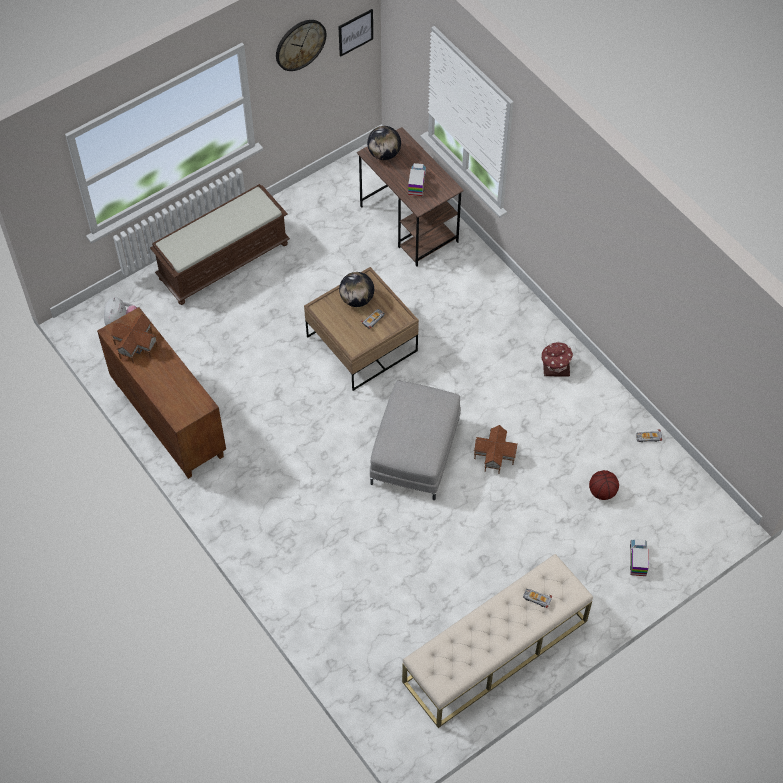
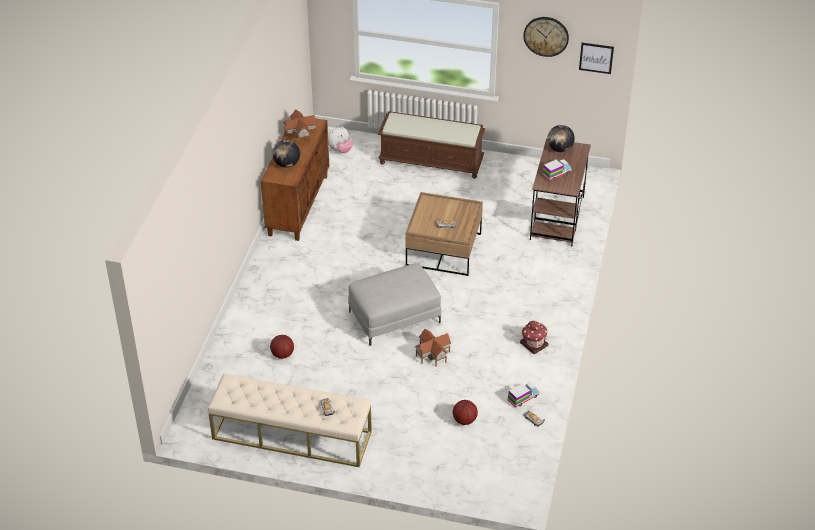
camera: 50 degrees right, 15 degrees down
globe [339,272,374,307] -> globe moved to [273,140,300,168]
toy truck [630,539,649,576] -> toy truck moved to [508,382,539,408]
none -> basketball [270,335,294,359]

